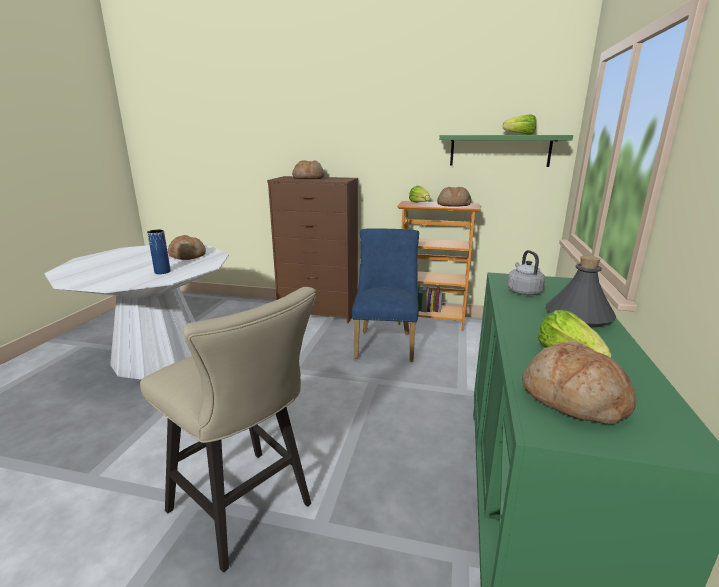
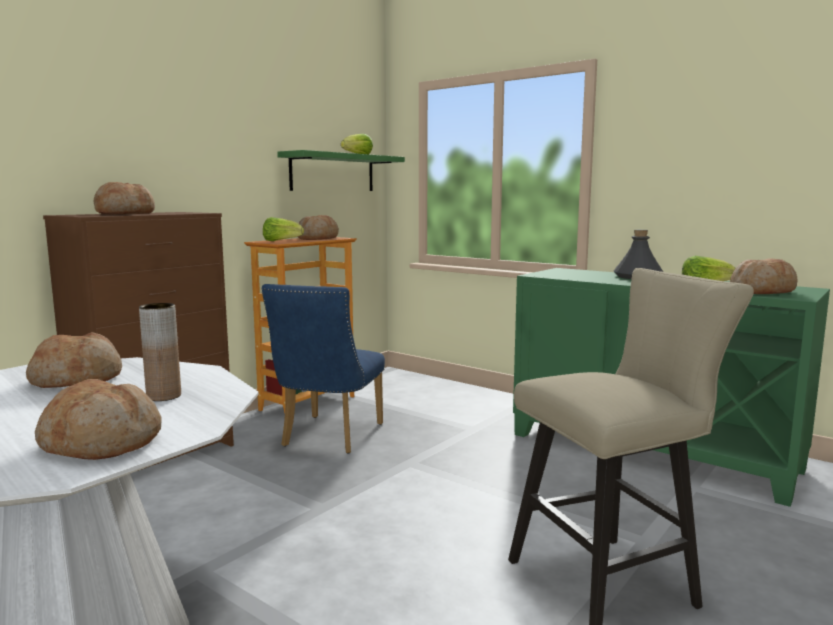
camera: 65 degrees left, 10 degrees down
blue vase [147,230,171,274] -> brown vase [139,303,181,401]
blue chair [352,228,419,362] -> blue chair turned 105 degrees counterclockwise [262,284,385,453]
grey kettle [508,250,545,295] -> none
none -> bread [35,379,161,460]

